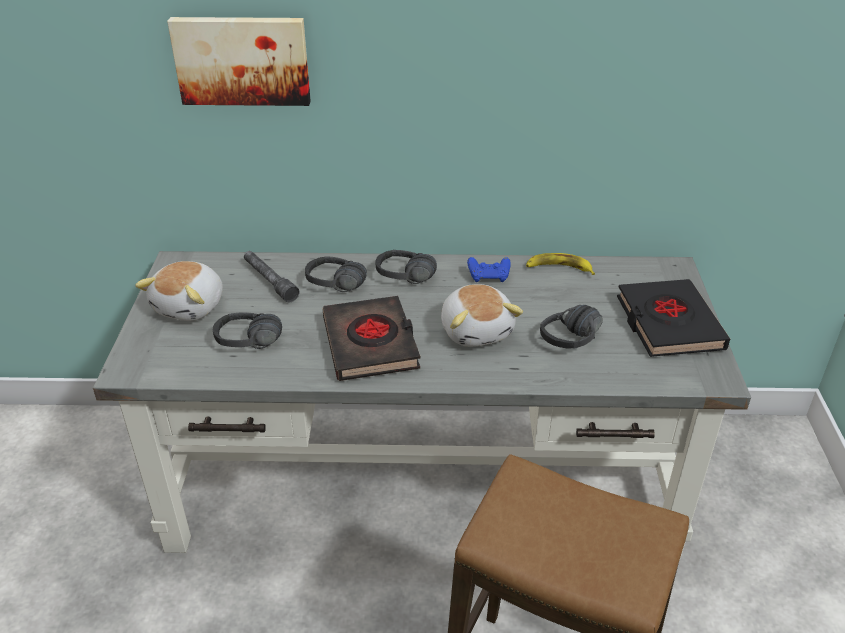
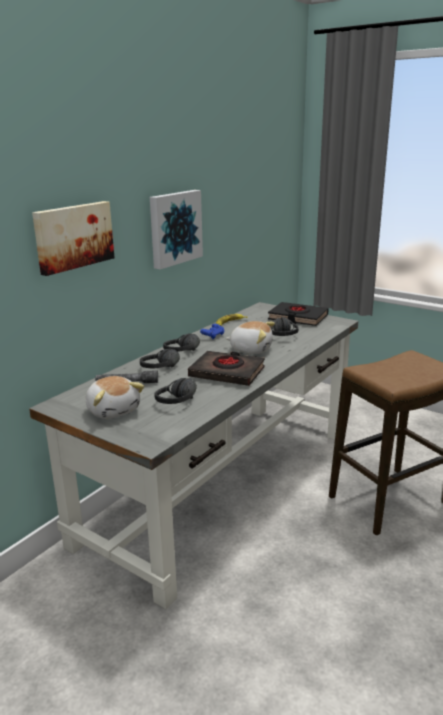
camera: 55 degrees left, 15 degrees down
none -> picture [150,190,203,269]

